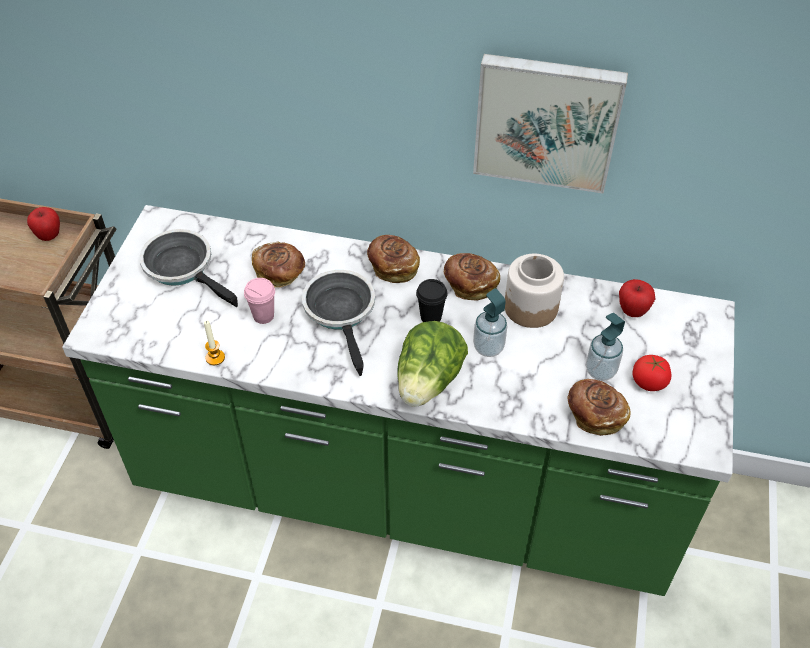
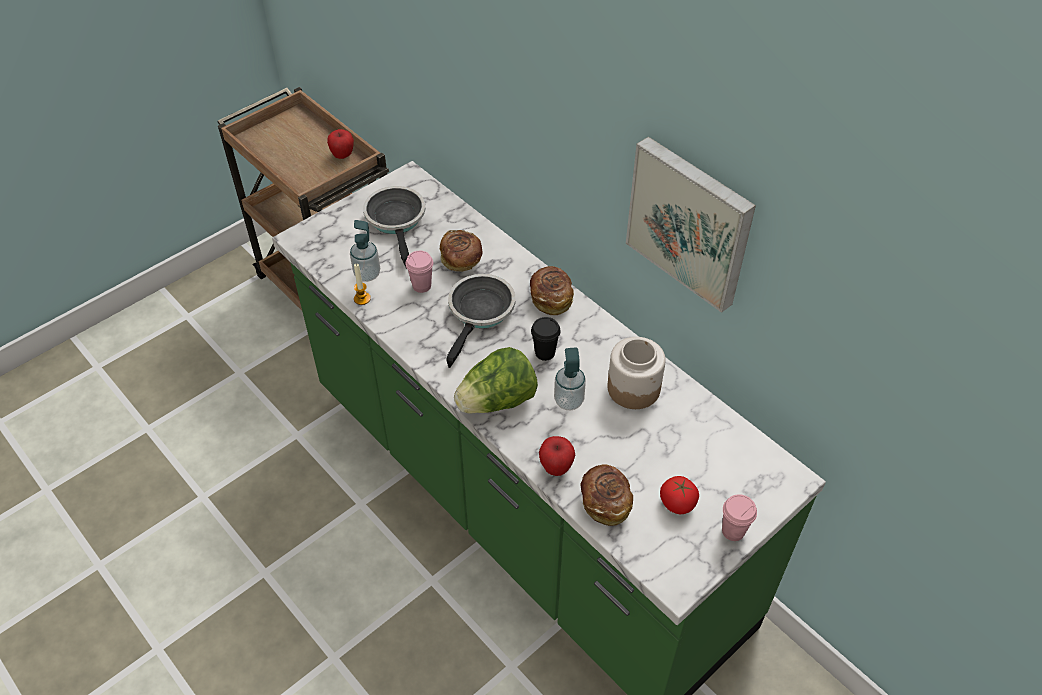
camera: 35 degrees right, 0 degrees up
bread [444,253,500,301] -> none
soap dispenser [586,313,625,381] -> soap dispenser moved to [350,220,380,282]
apple [619,279,655,317] -> apple moved to [539,436,575,476]
none -> pink cup [722,494,757,541]

